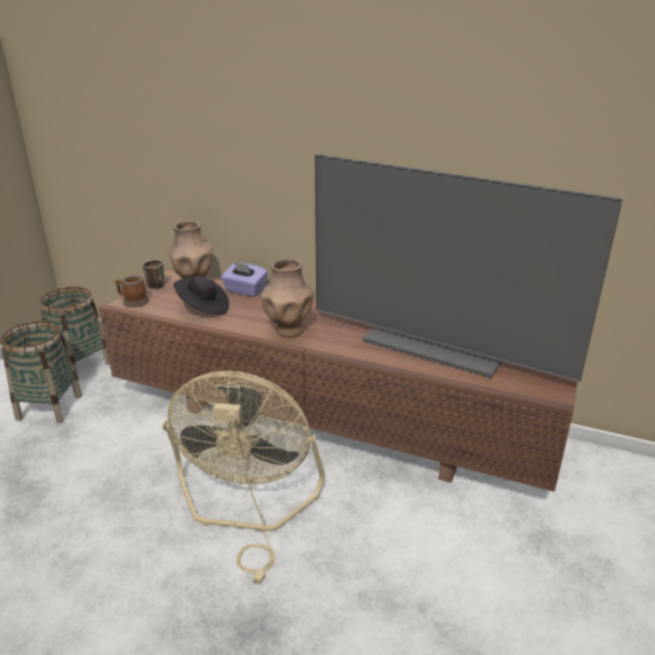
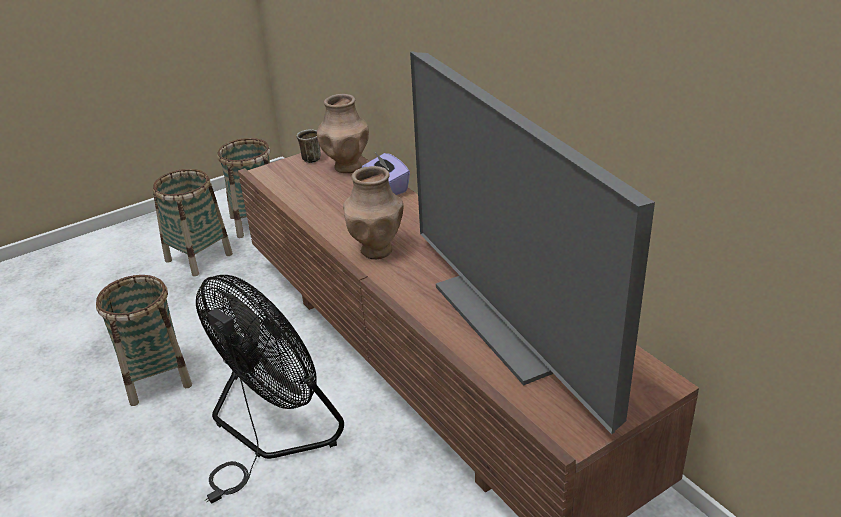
camera: 35 degrees right, 5 degrees up
mug [115,275,149,307] -> none
beige fan [162,371,324,585] -> black fan [196,275,344,504]
black hat [174,276,229,315] -> none
none -> basket [96,275,192,406]

